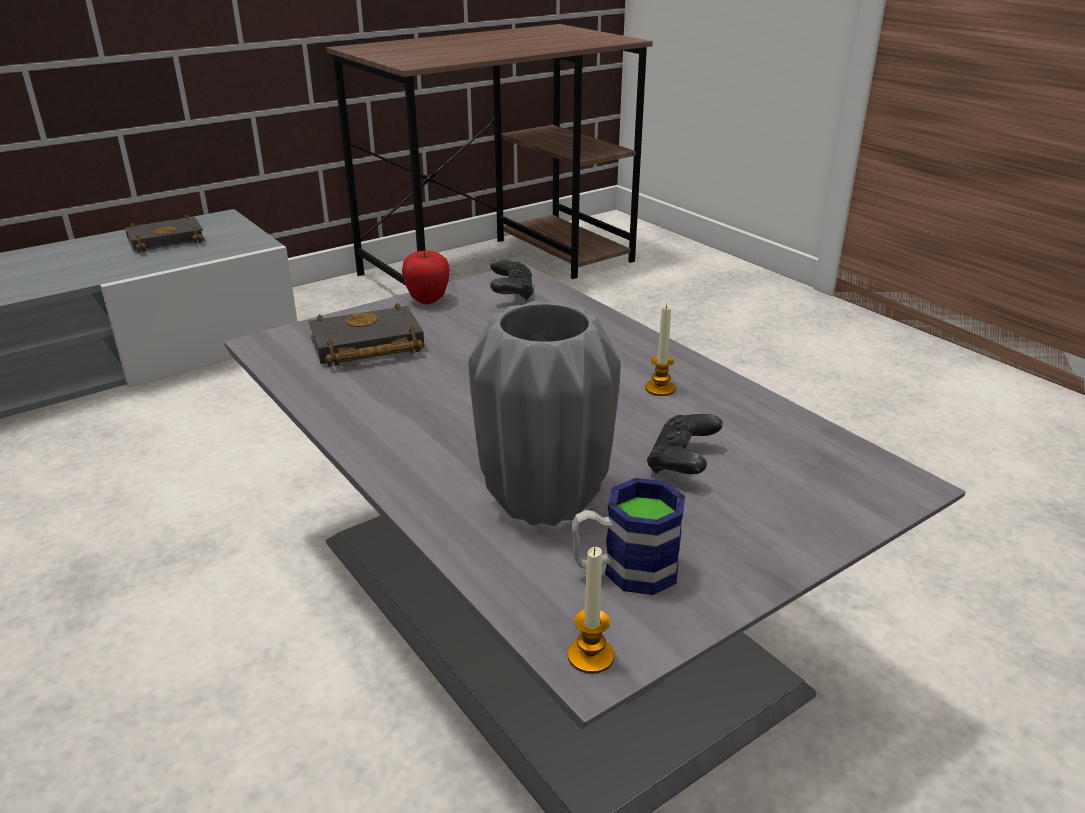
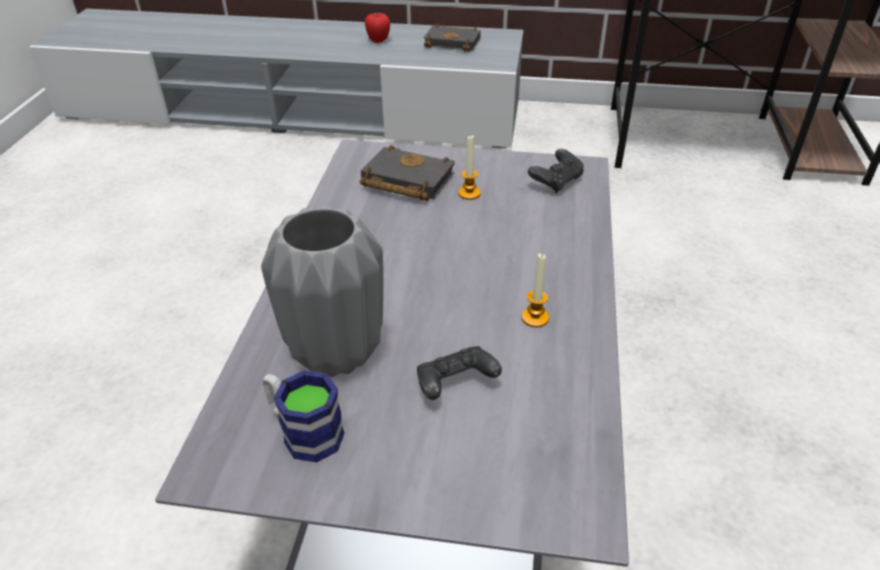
camera: 45 degrees right, 10 degrees up
apple [402,251,450,304] -> apple moved to [365,13,390,43]
candle [568,547,614,674] -> candle moved to [458,134,481,200]

